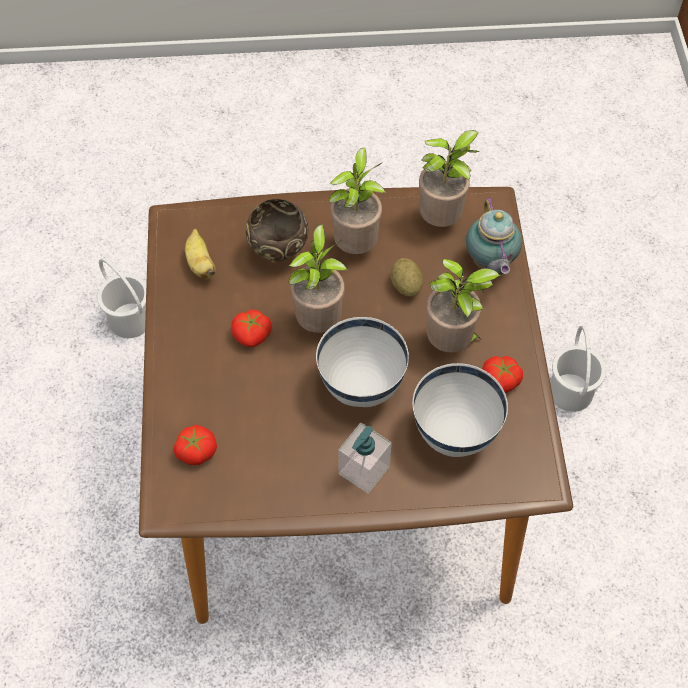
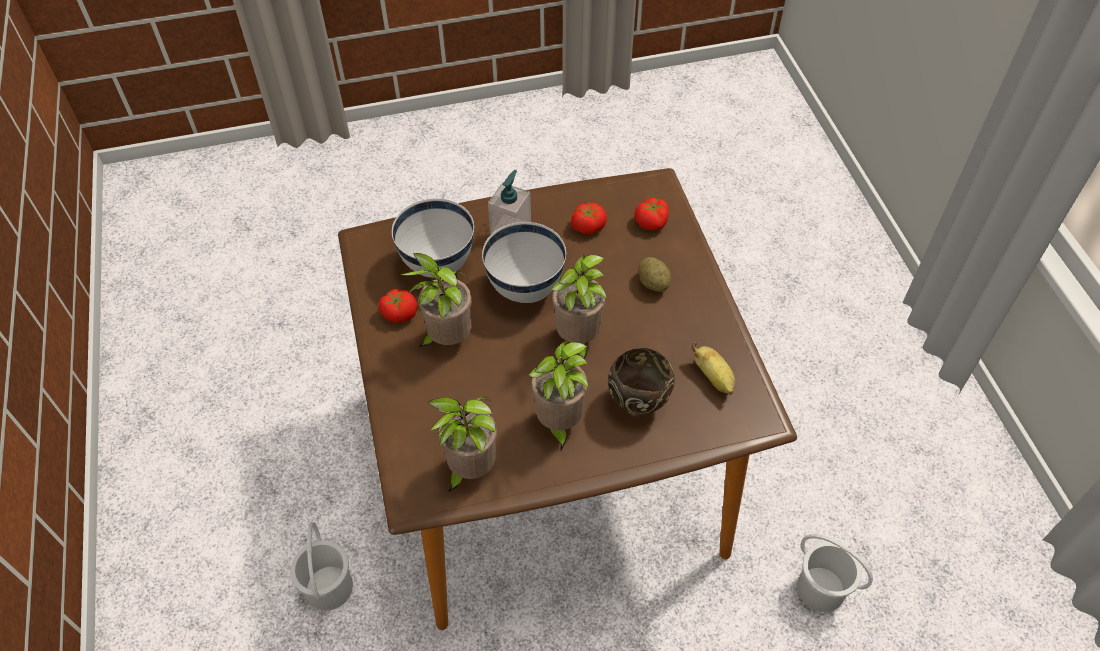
camera: 170 degrees right, 5 degrees down
tomato [231,310,272,347] -> tomato moved to [571,203,607,234]
potato [391,258,423,297] -> potato moved to [639,257,671,292]
teapot [466,197,522,275] -> none

